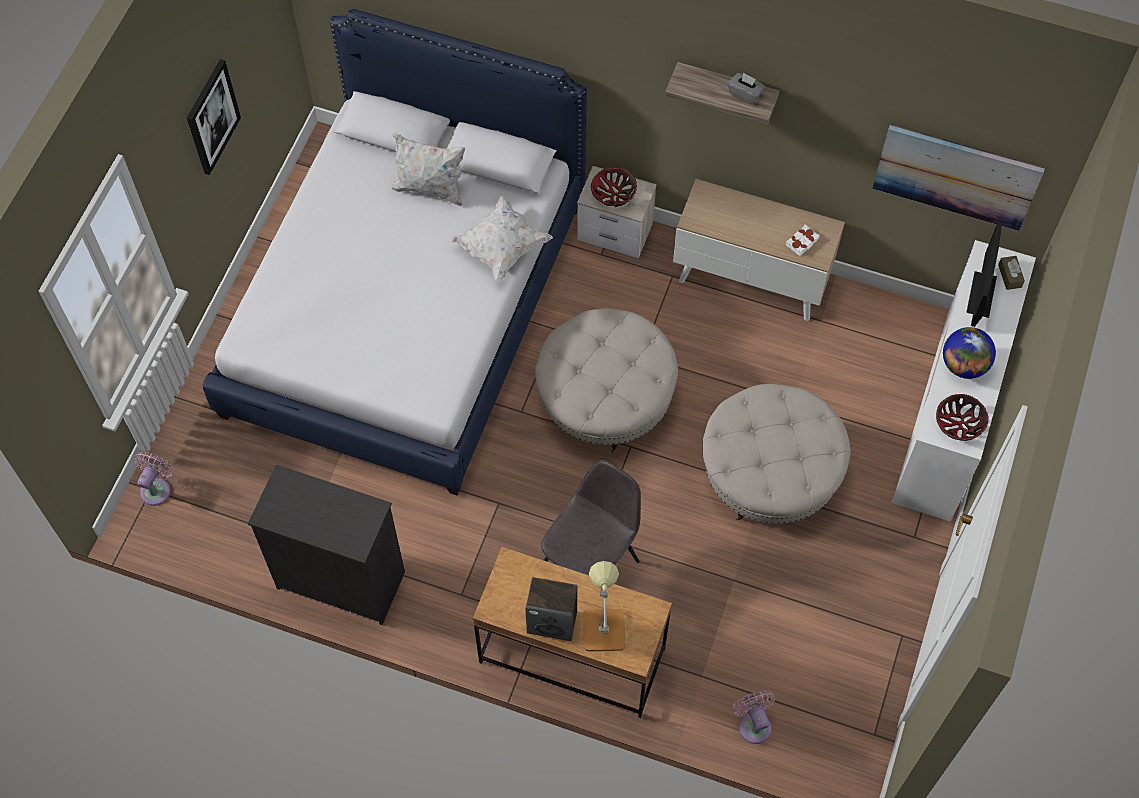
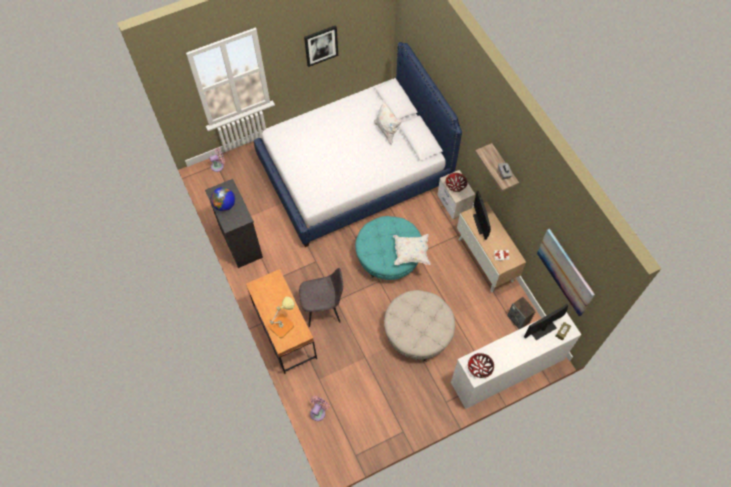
camera: 45 degrees right, 0 degrees up
white pillow [450,195,553,281] -> white pillow moved to [393,234,431,265]
speaker [525,577,578,641] -> speaker moved to [507,297,536,329]
beige ottoman [535,308,678,453] -> turquoise ottoman [355,216,421,280]
globe [943,327,996,379] -> globe moved to [211,187,235,211]
none -> monitor [473,191,491,240]

